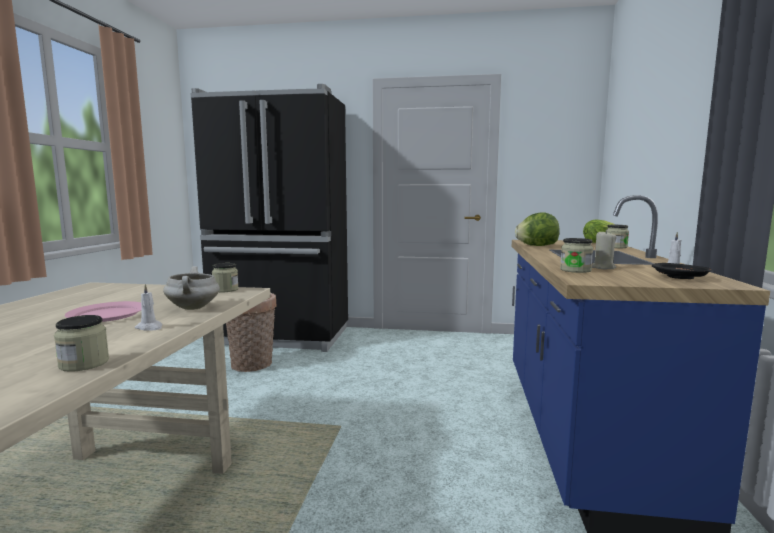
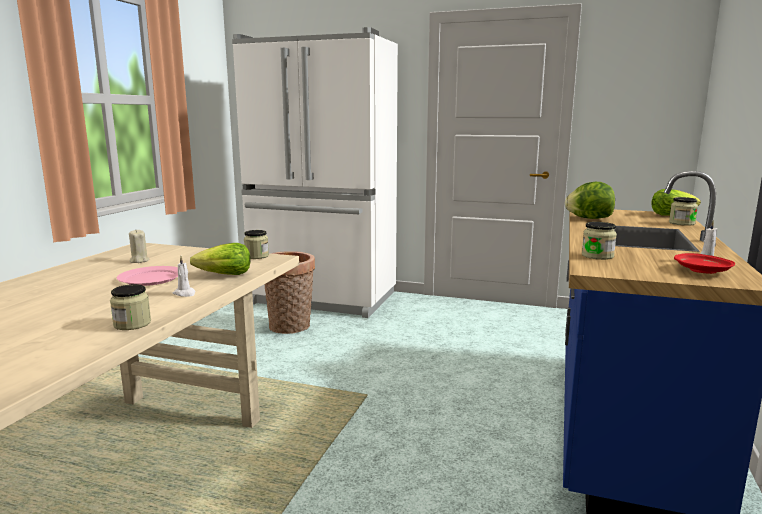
camera: 10 degrees right, 5 degrees up
white cooking pot [163,266,220,310] -> lettuce [190,243,251,275]
black fridge [190,84,348,352] -> white fridge [232,27,398,318]
beige candle [592,230,617,269] -> beige candle moved to [129,230,149,263]
black plate [652,263,712,279] -> red plate [674,253,735,274]

